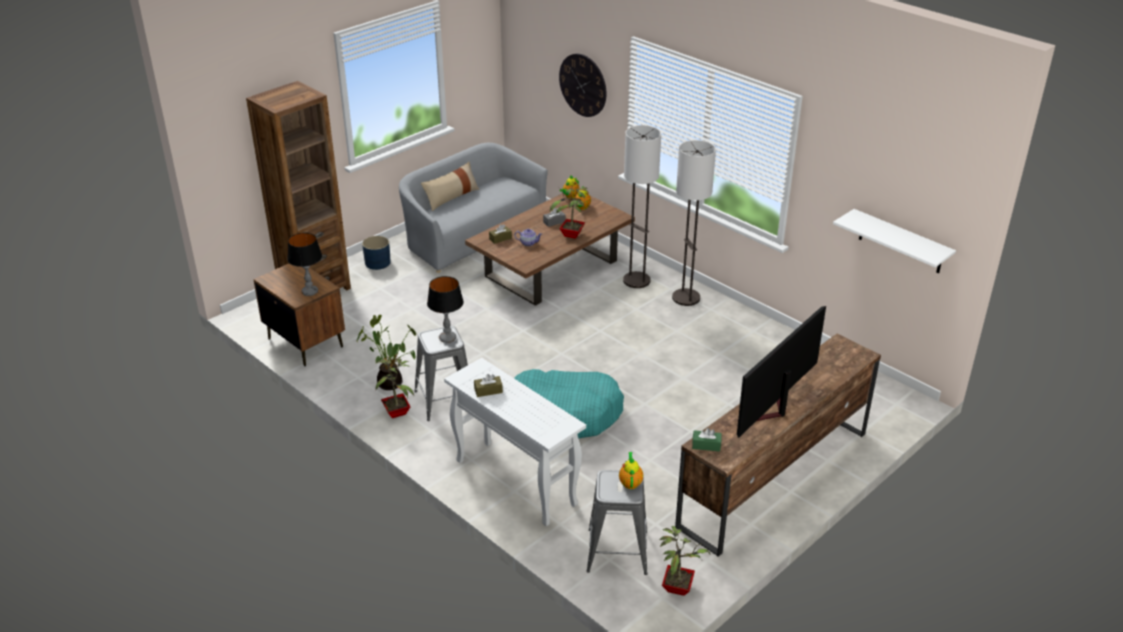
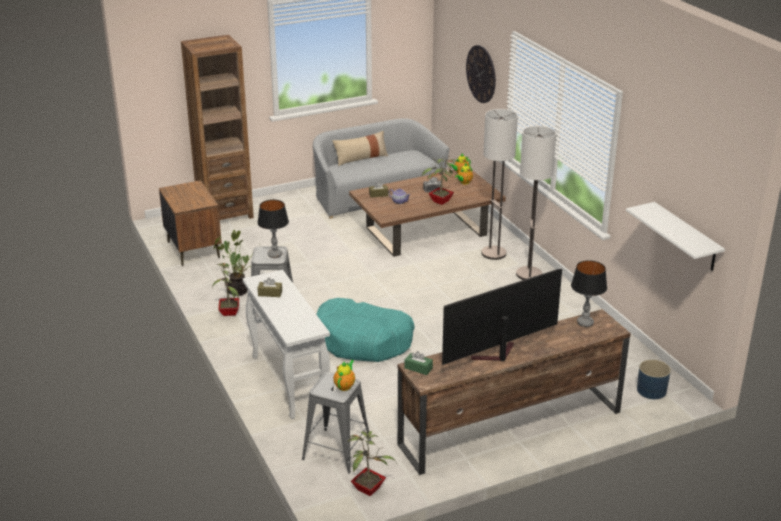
camera: 20 degrees right, 5 degrees down
table lamp [287,233,322,296] -> table lamp moved to [571,260,607,327]
blue planter [362,236,391,270] -> blue planter moved to [637,360,671,399]

